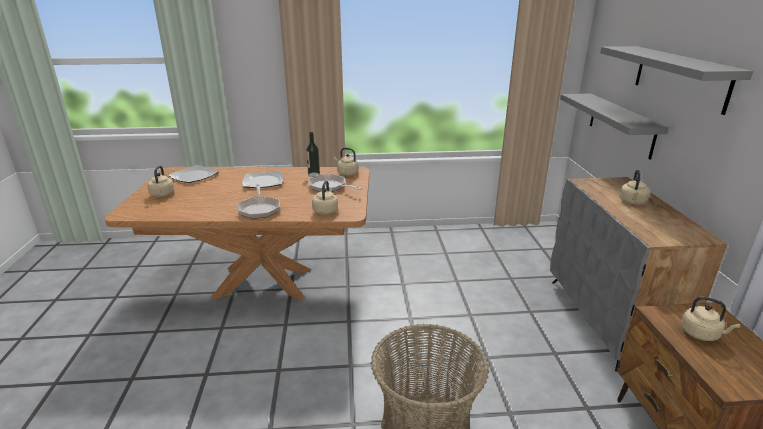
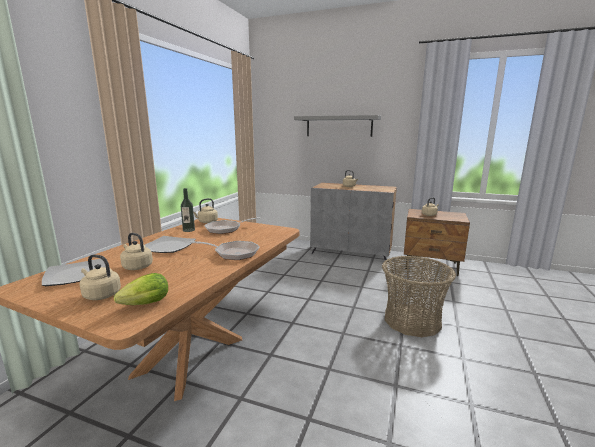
camera: 65 degrees left, 10 degrees down
beige kettle [312,181,338,215] -> beige kettle moved to [120,233,153,270]
grey shelf [560,94,669,159] -> none
none -> lettuce [114,273,168,305]

